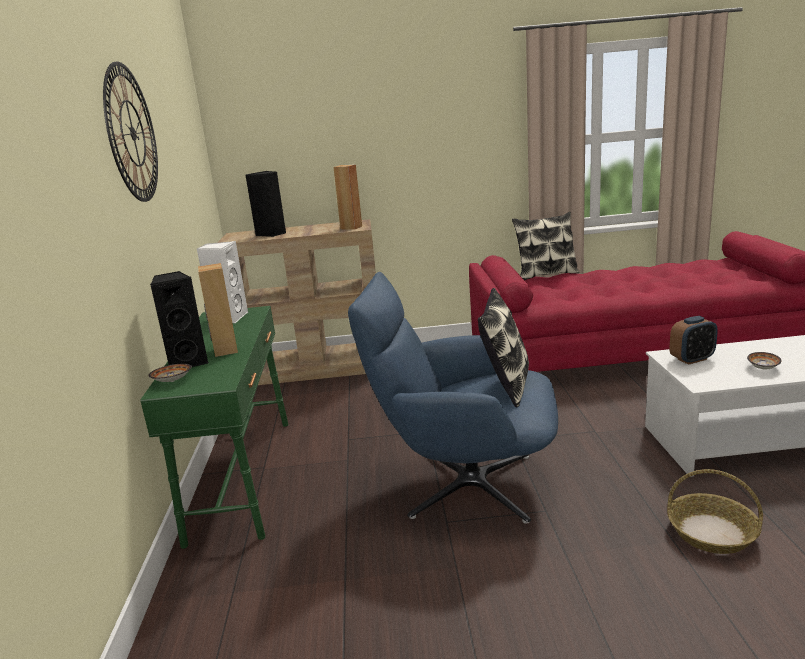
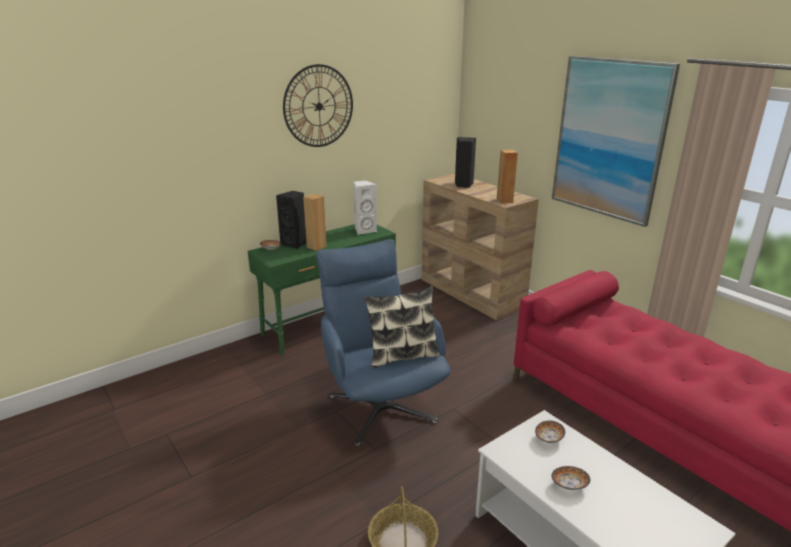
camera: 55 degrees right, 5 degrees up
pillow [512,212,579,280] -> none
alarm clock [669,316,718,365] -> bowl [535,421,565,443]
none -> picture [552,56,680,227]

